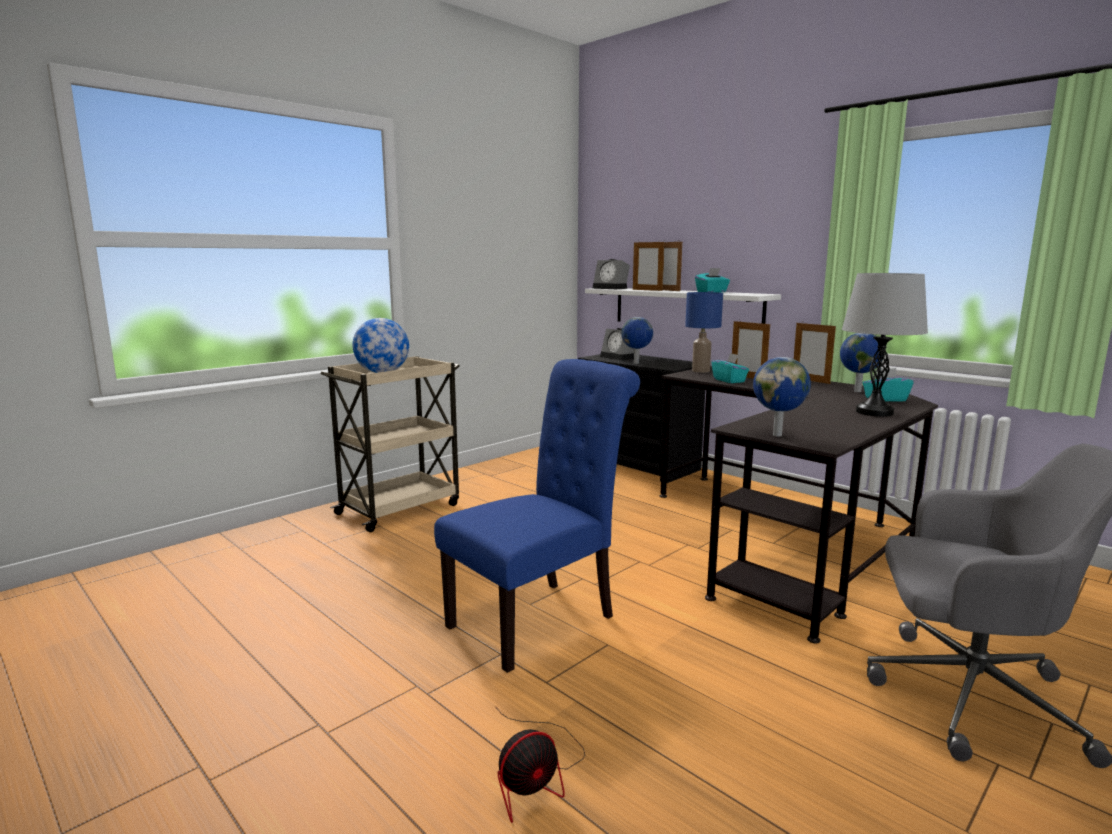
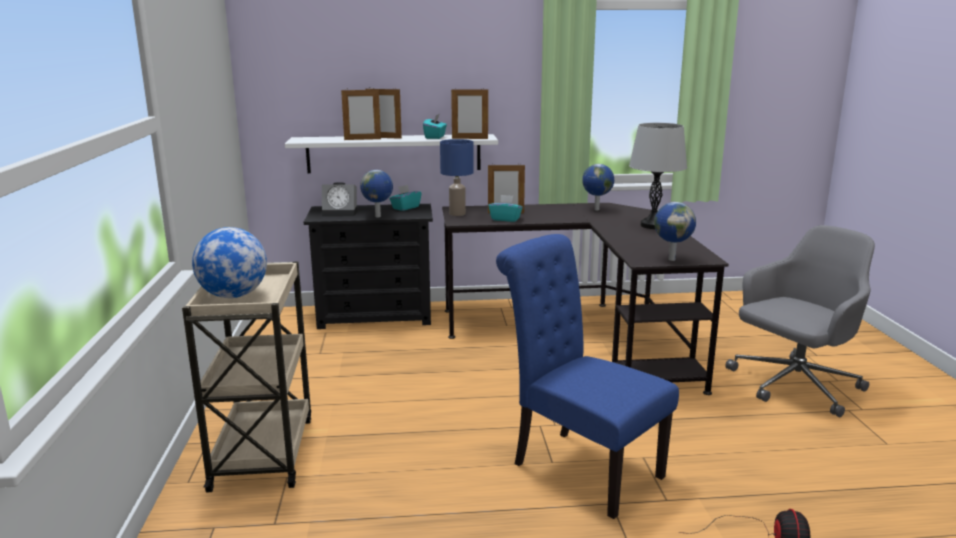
camera: 50 degrees left, 5 degrees up
blue chair [434,359,640,673] -> blue chair turned 45 degrees counterclockwise [496,234,679,519]
alarm clock [592,259,630,289] -> none
picture frame [794,322,836,384] -> picture frame moved to [451,89,488,139]
turquoise tissue box [863,368,914,402] -> turquoise tissue box moved to [389,185,422,211]

